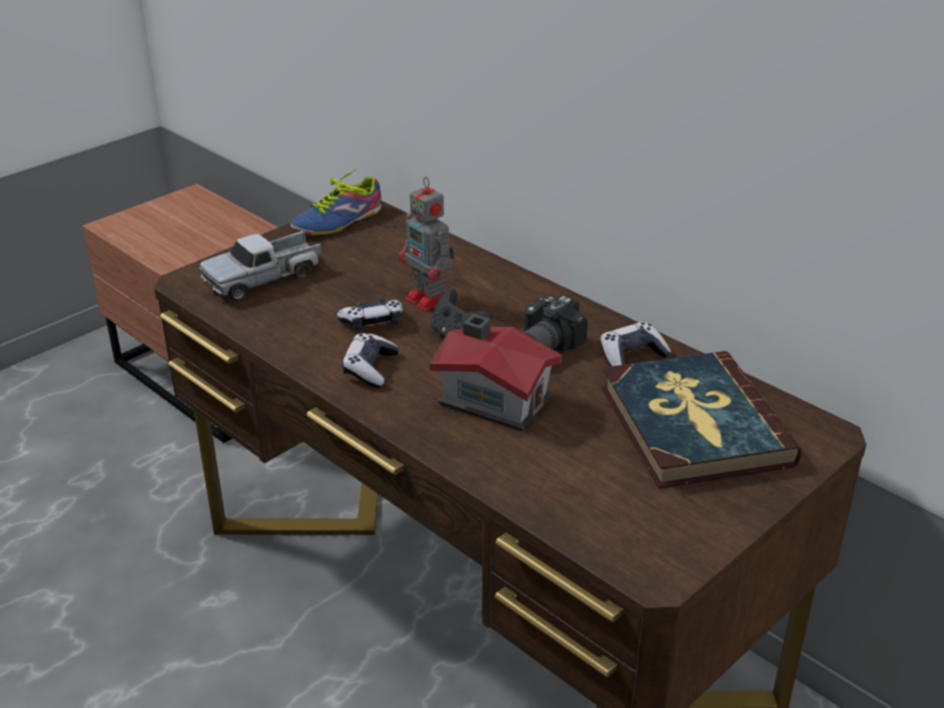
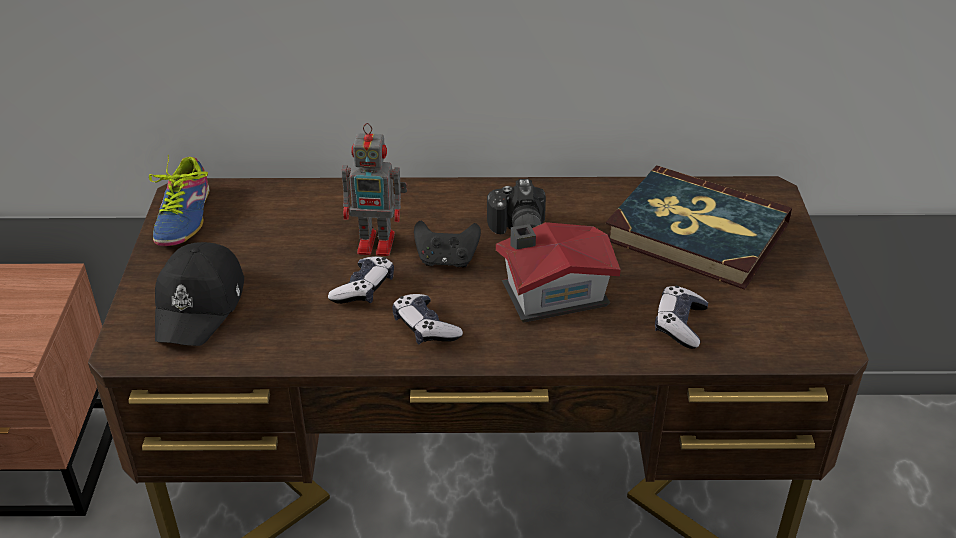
camera: 45 degrees left, 5 degrees up
toy truck [199,231,322,301] -> black cap [155,242,244,346]
game controller [600,322,671,367] -> game controller moved to [655,286,708,349]

